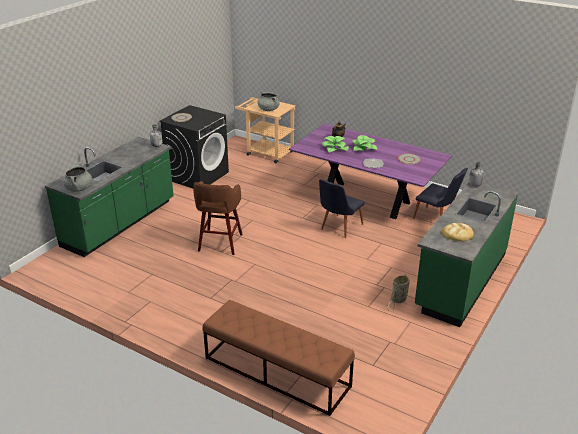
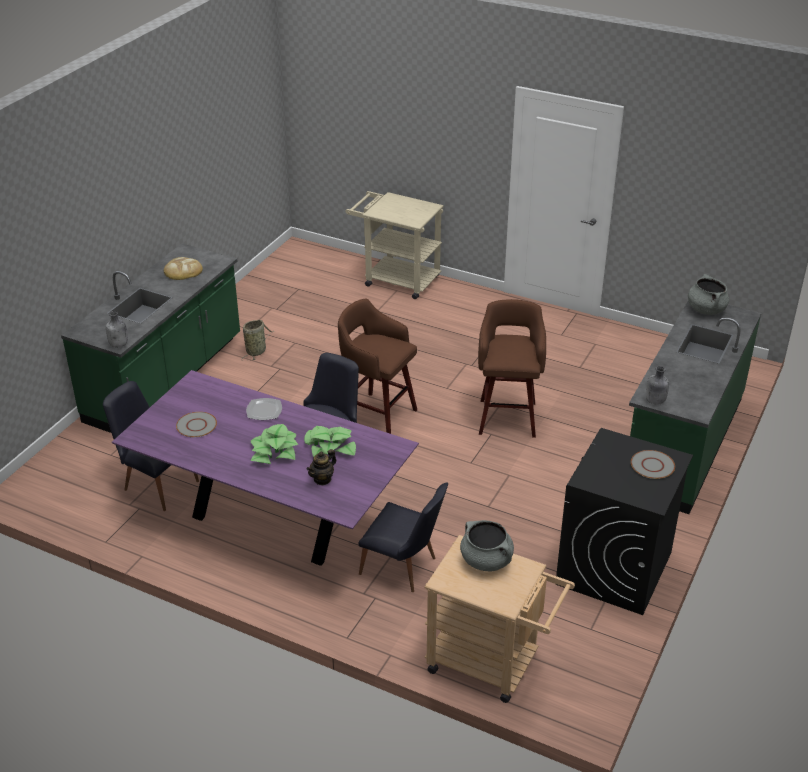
camera: 175 degrees right, 5 degrees up
brown bench [203,300,355,416] -> beige cart [346,191,444,299]
none -> brown stool [338,298,417,434]
none -> black chair [358,482,448,592]

